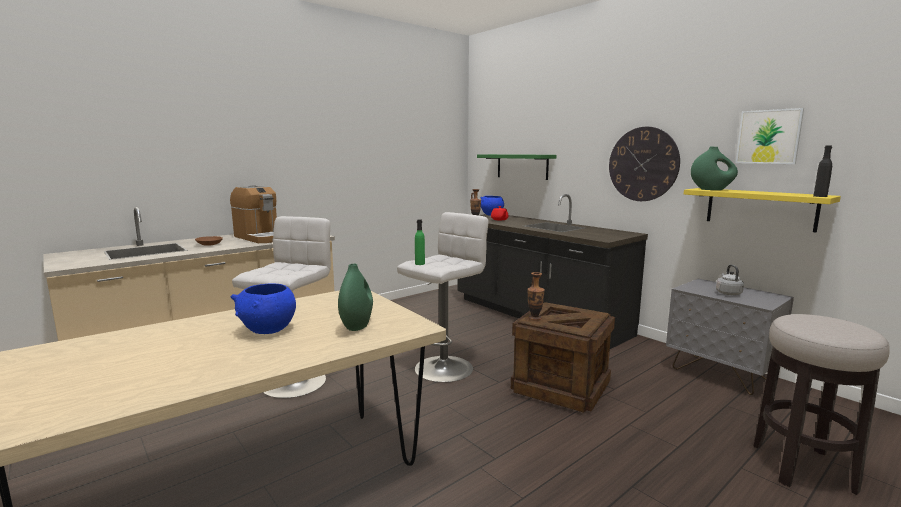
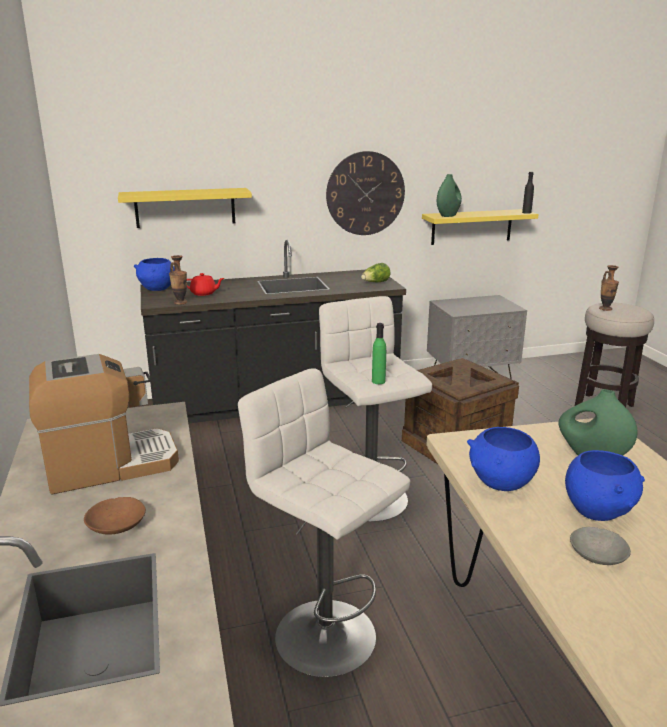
camera: 65 degrees left, 10 degrees up
green shelf [477,154,557,180] -> yellow shelf [118,188,252,228]
vase [527,272,545,321] -> vase moved to [599,265,619,311]
grey kettle [716,265,744,295] -> none
picture [735,108,804,164] -> none
none -> lettuce [361,263,390,282]
none -> blue bowl [467,427,540,491]
none -> grey bowl [570,527,631,565]

